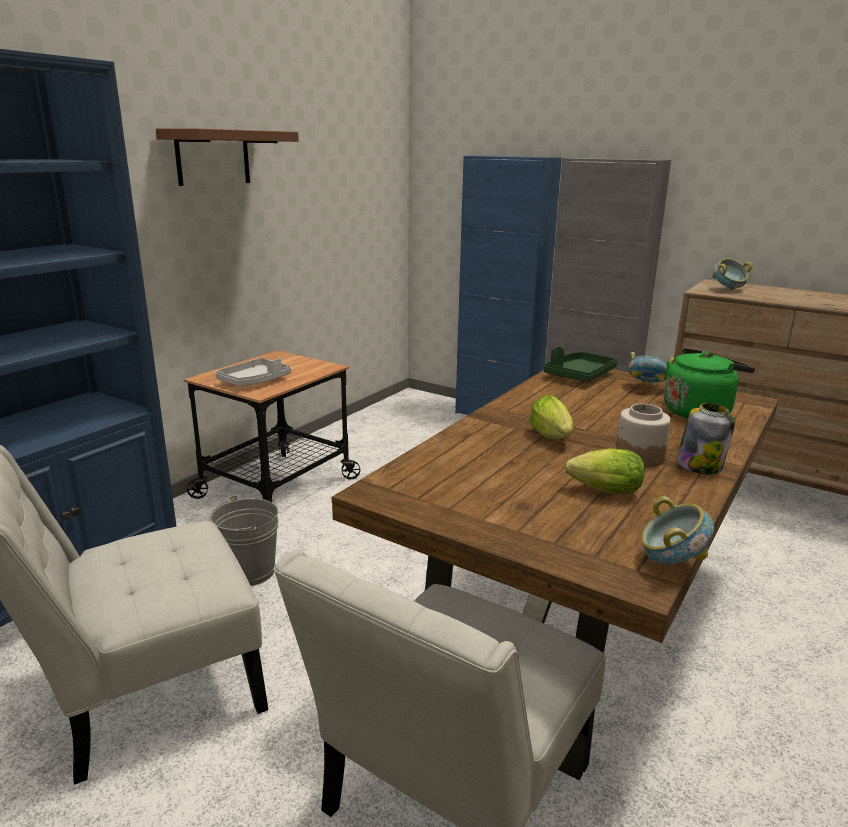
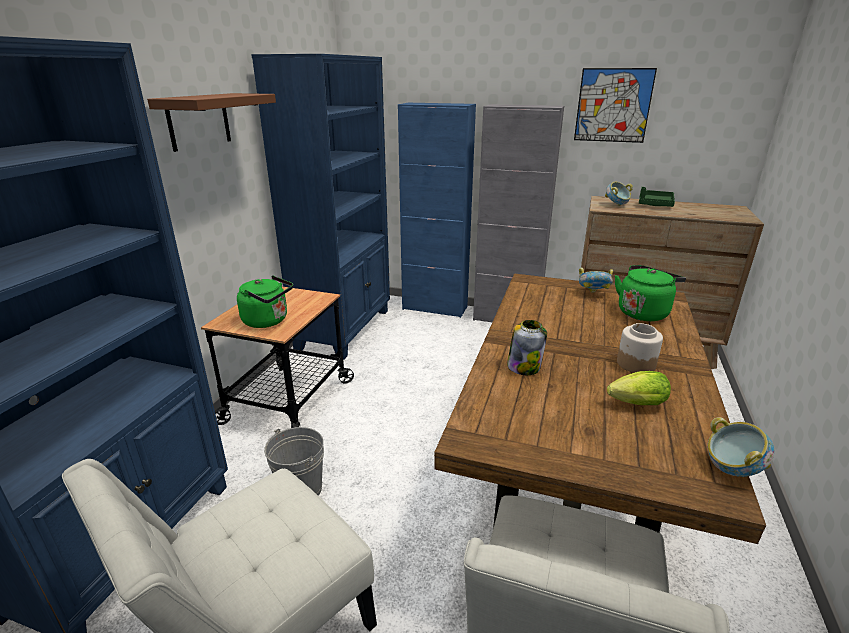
camera: 15 degrees left, 5 degrees up
grey tray [215,358,291,386] -> green kettle [237,275,293,328]
lettuce [529,395,573,439] -> none
green tray [544,347,617,382] -> green tray moved to [639,187,675,207]
jar [677,403,735,474] -> jar moved to [507,320,547,375]
none -> blue bookcase [251,54,390,360]
none -> picture [574,68,657,143]

